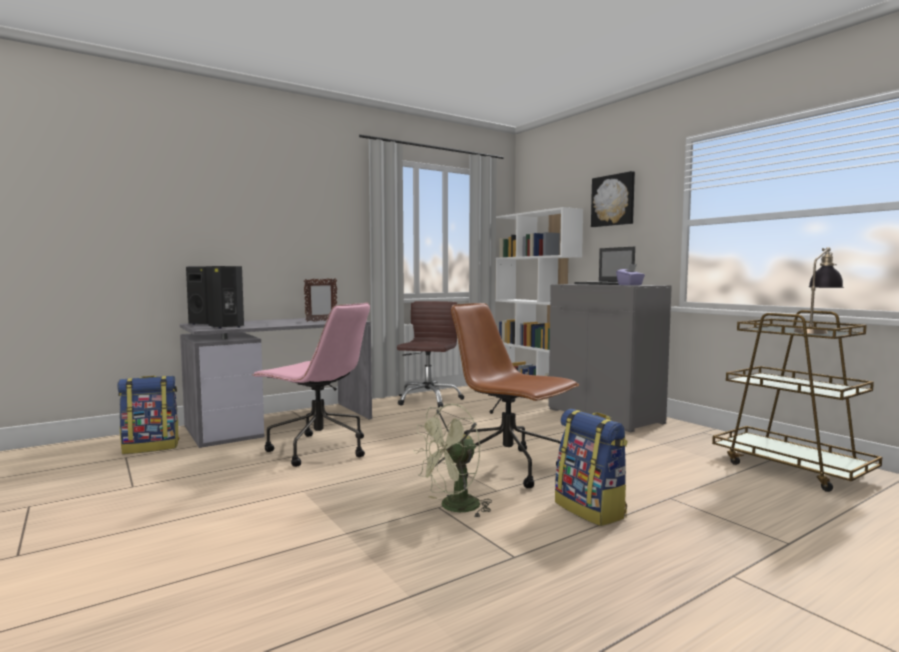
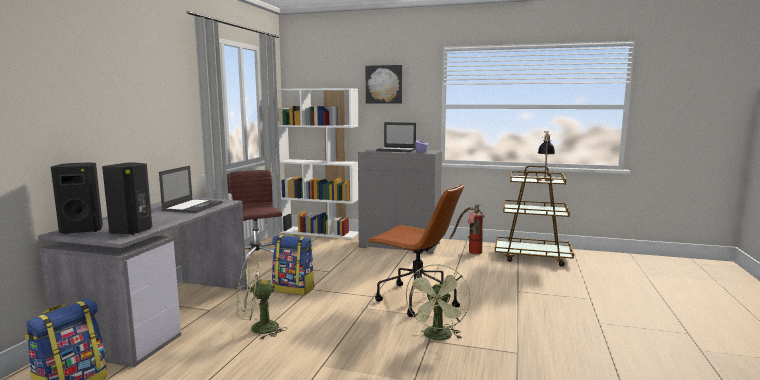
camera: 40 degrees left, 5 degrees up
pink office chair [253,303,370,467] -> green fan [236,258,287,340]
picture frame [304,278,337,322] -> laptop [159,166,223,213]
brown office chair [451,303,579,488] -> brown office chair turned 150 degrees counterclockwise [368,183,464,317]
backpack [555,409,628,526] -> backpack moved to [272,234,315,295]
none -> fire extinguisher [449,204,485,254]

